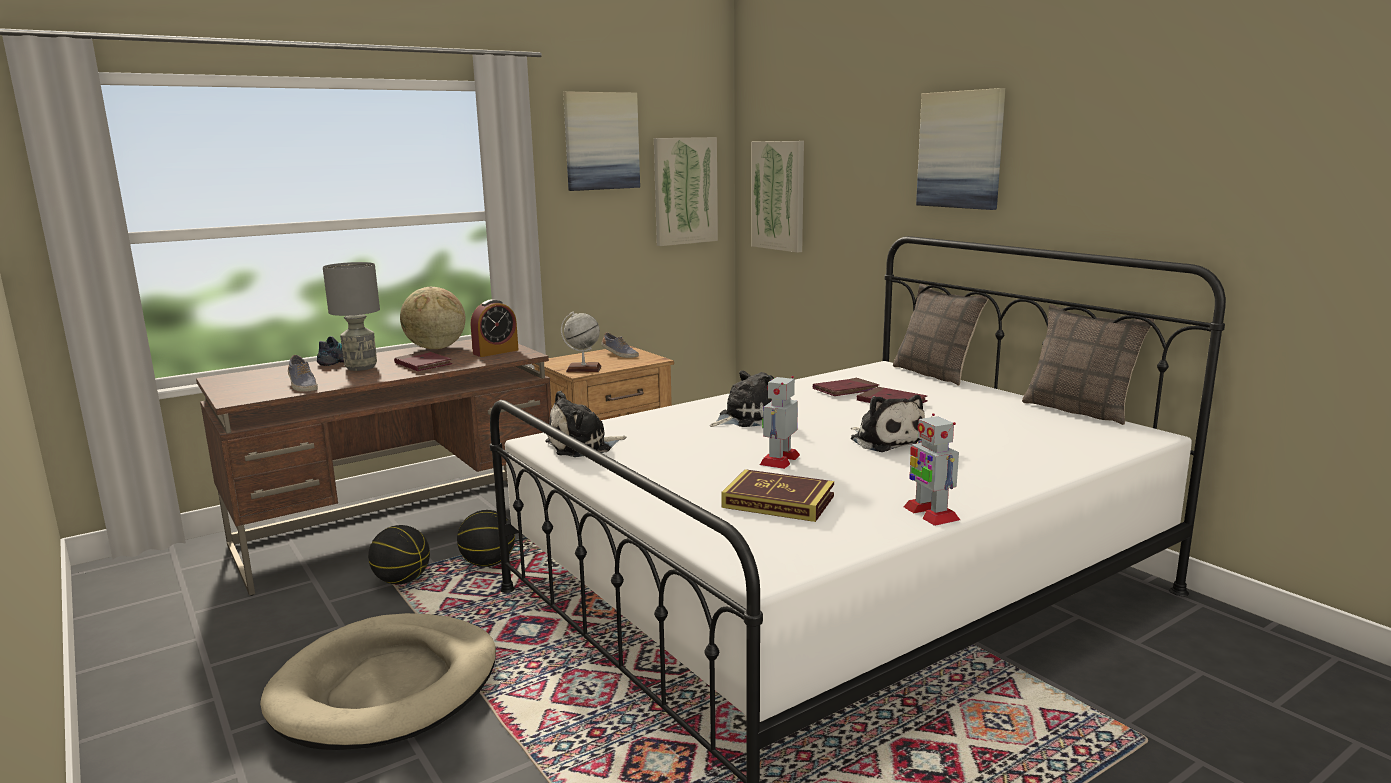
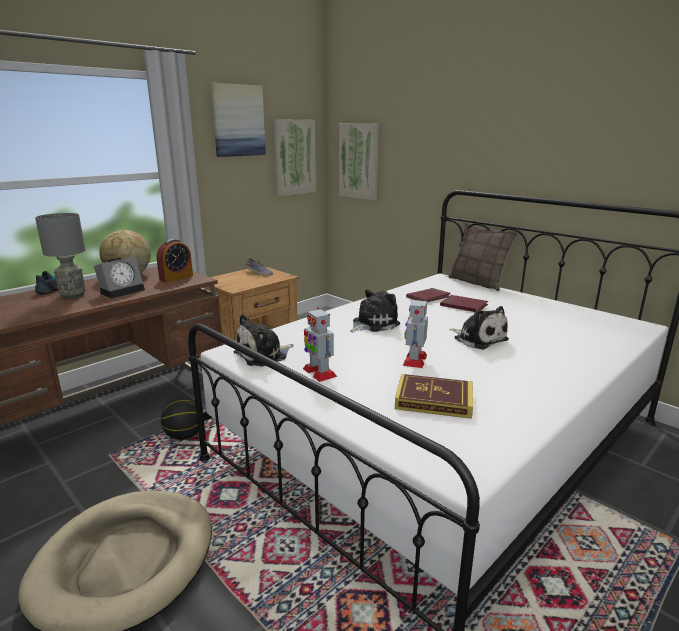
camera: 10 degrees left, 5 degrees up
shoe [288,355,318,392] -> none
basketball [368,525,430,584] -> none
red book [394,351,452,371] -> alarm clock [94,257,145,298]
globe [561,311,601,372] -> none
toy robot [903,413,960,526] -> toy robot moved to [303,307,337,382]
picture [916,88,1006,210] -> none
pillow [1022,304,1155,425] -> none

